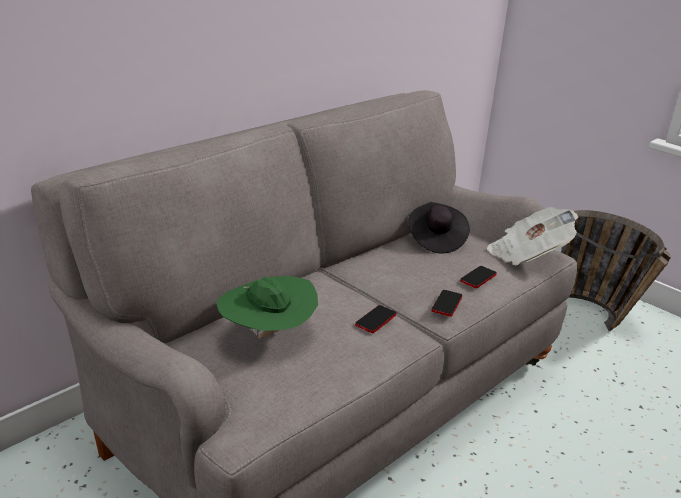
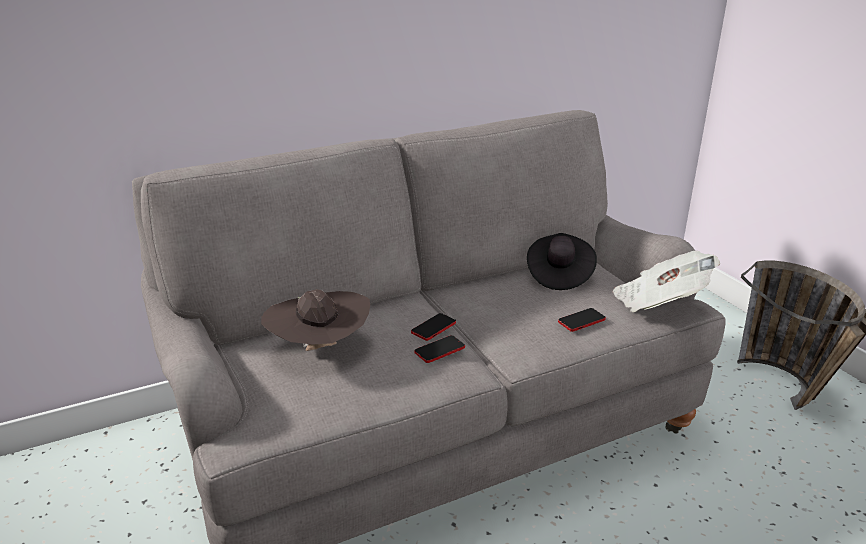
camera: 20 degrees right, 0 degrees up
green hat [217,276,318,338] -> brown hat [261,289,370,351]
phone [432,290,462,317] -> phone moved to [411,313,456,341]

